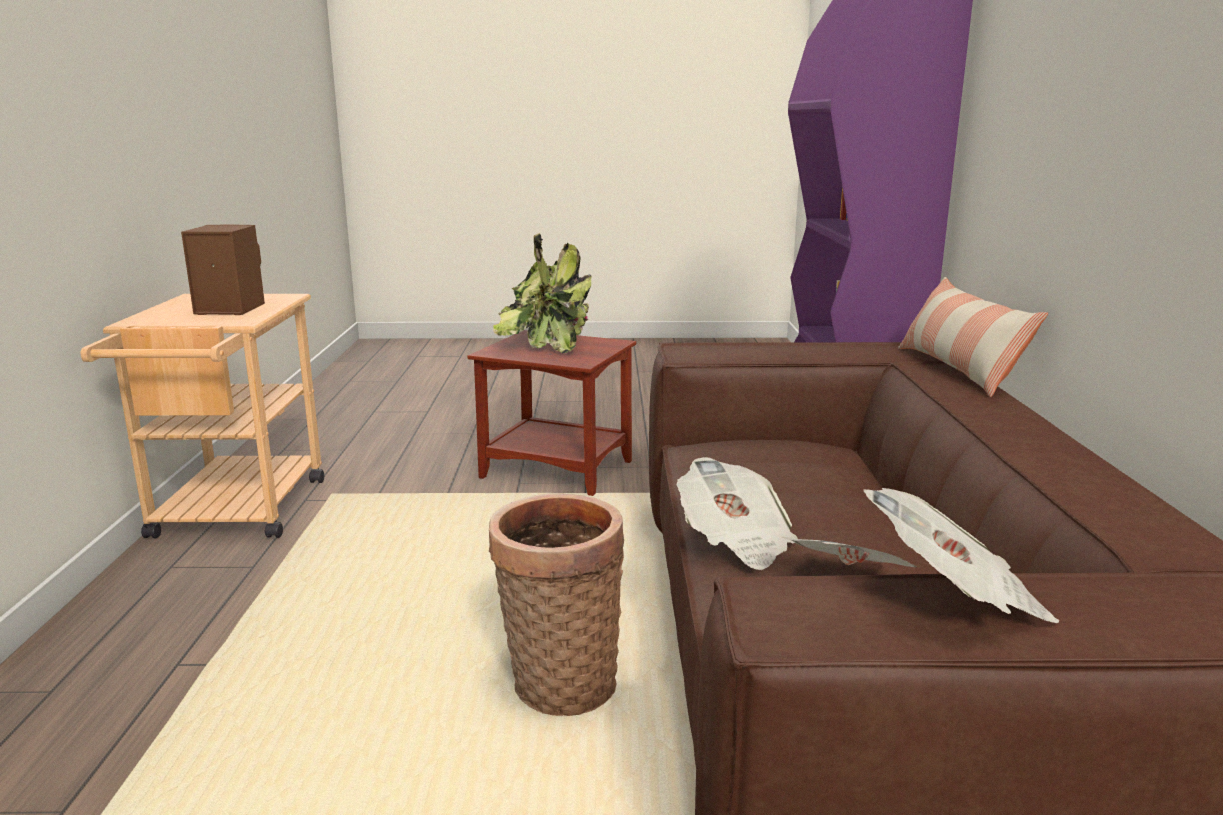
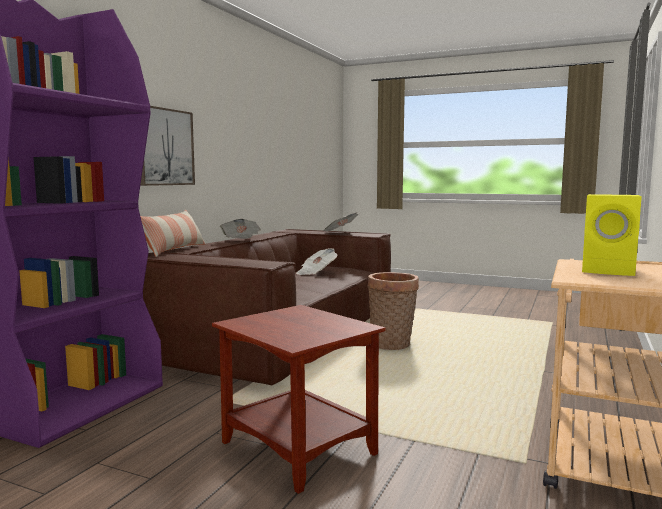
camera: 155 degrees left, 10 degrees down
brown speaker [181,225,265,315] -> yellow speaker [582,194,642,276]
potted plant [493,233,592,354] -> none
newspaper [677,457,798,570] -> newspaper moved to [220,219,261,239]
none -> picture [140,106,195,186]

